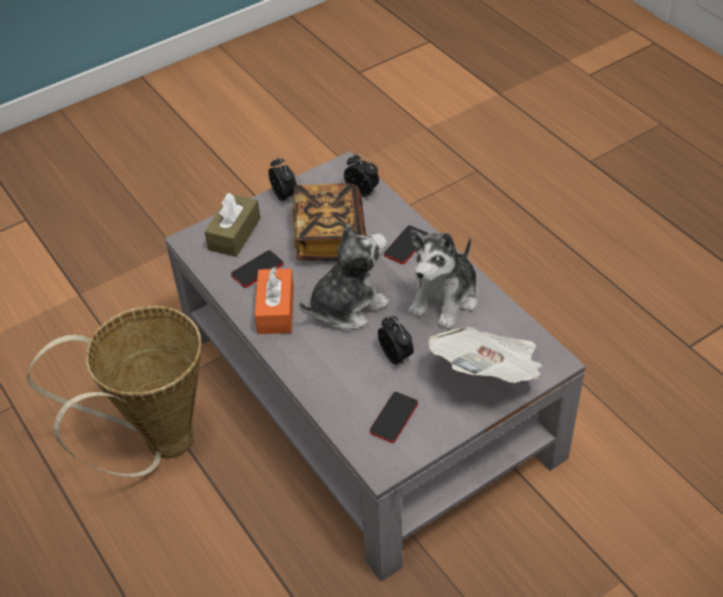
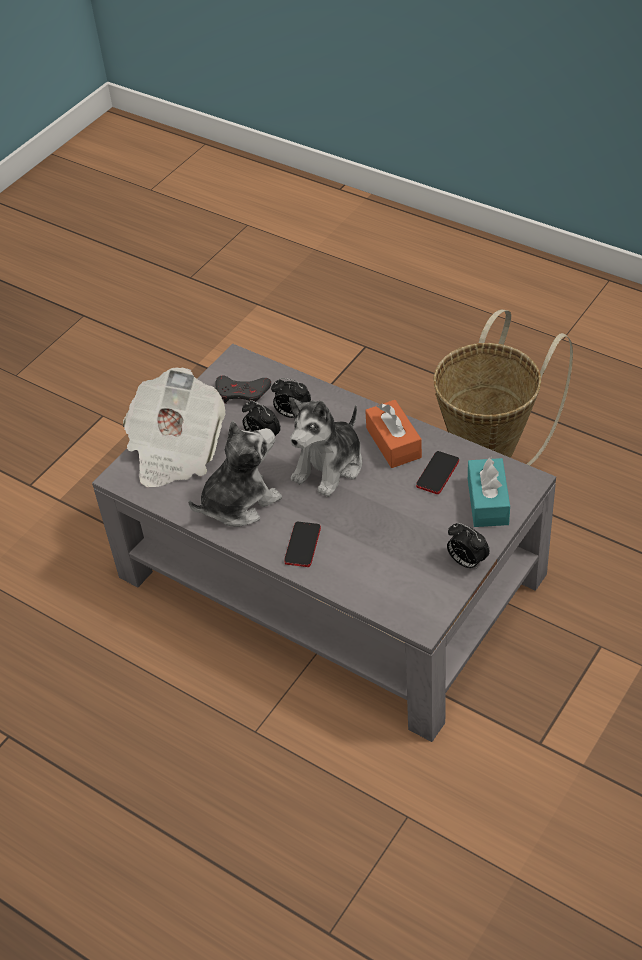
camera: 160 degrees right, 0 degrees up
brown tissue box [204,193,261,257] -> turquoise tissue box [468,457,510,527]
book [292,183,367,261] -> none
alarm clock [344,154,379,197] -> alarm clock moved to [271,378,311,418]
phone [370,392,418,443] -> grey game controller [215,376,271,404]
plush toy [408,230,479,330] -> plush toy turned 45 degrees clockwise [188,421,282,527]

